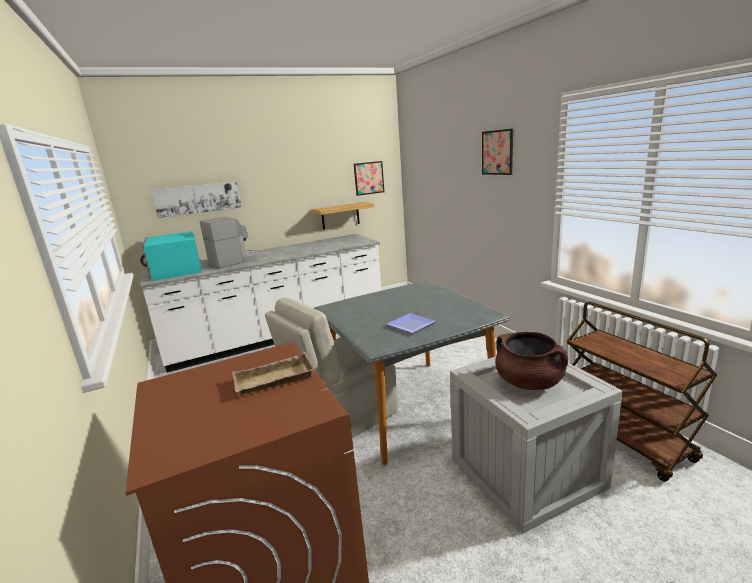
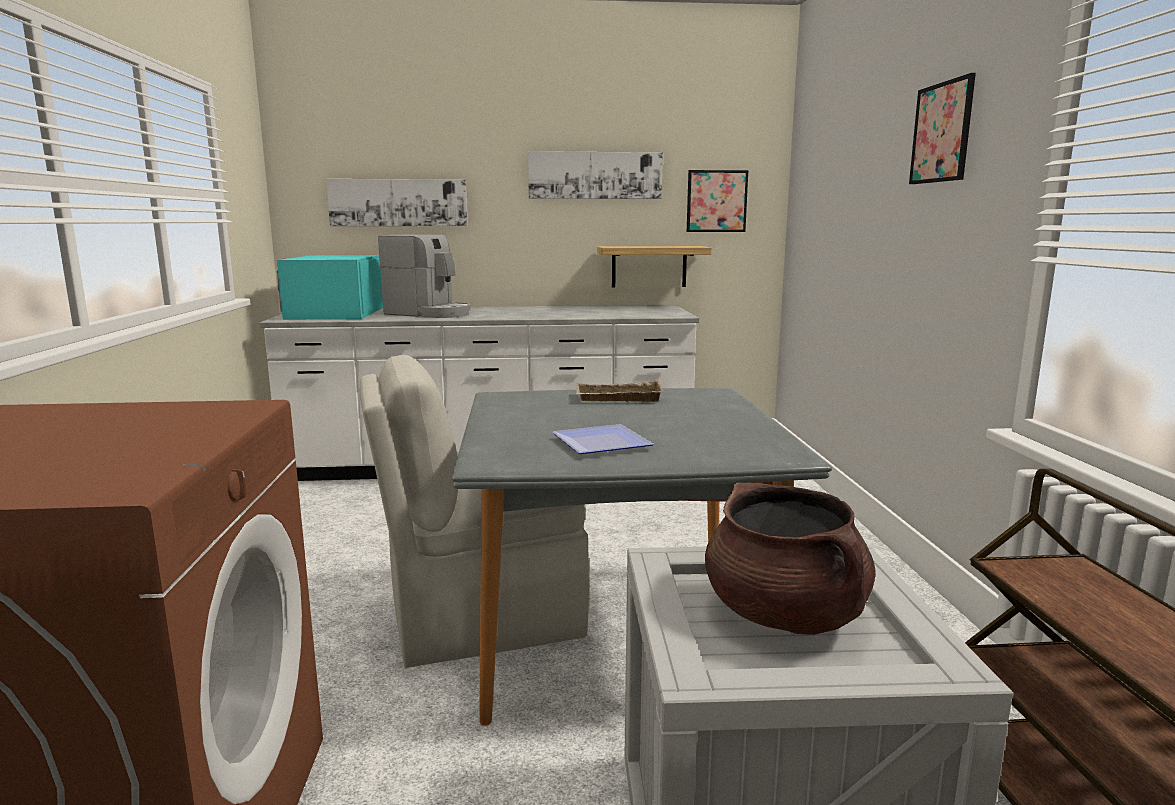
camera: 20 degrees right, 5 degrees down
coffee machine [200,217,259,268] -> coffee machine turned 45 degrees clockwise [378,234,471,318]
beige tray [232,352,315,395] -> beige tray moved to [576,380,663,402]
none -> picture [528,151,663,199]

